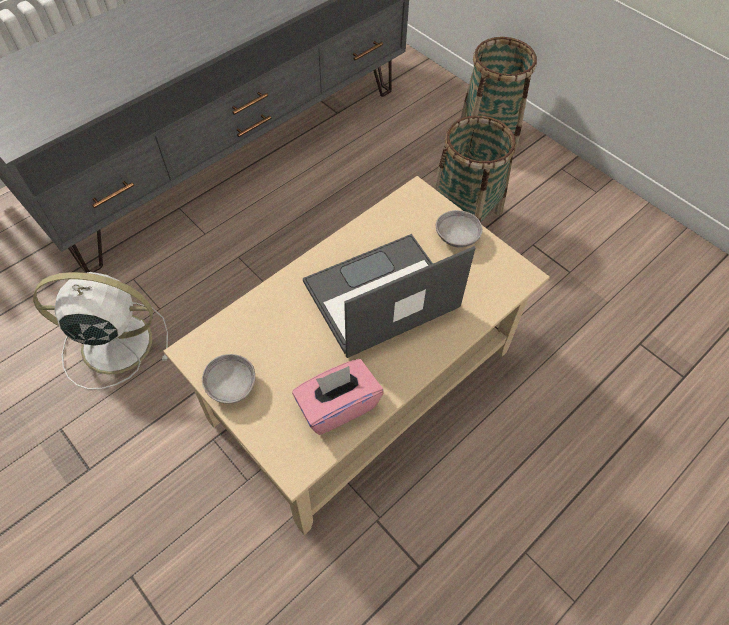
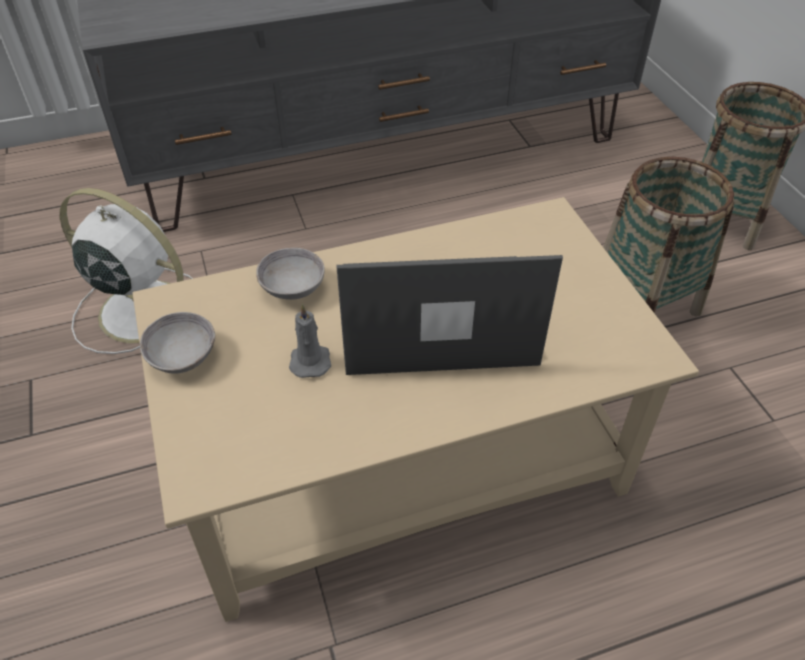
camera: 25 degrees right, 10 degrees down
pink tissue box [292,359,384,435] -> none
grey bowl [436,210,483,248] -> grey bowl moved to [256,248,325,300]
none -> grey candle [289,304,331,378]

